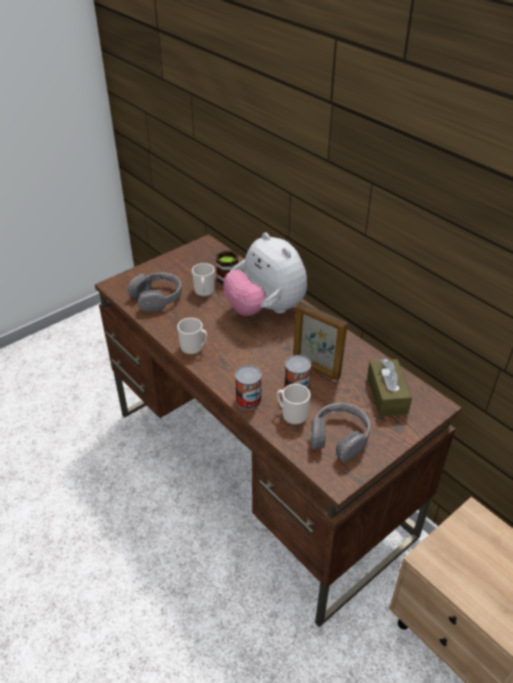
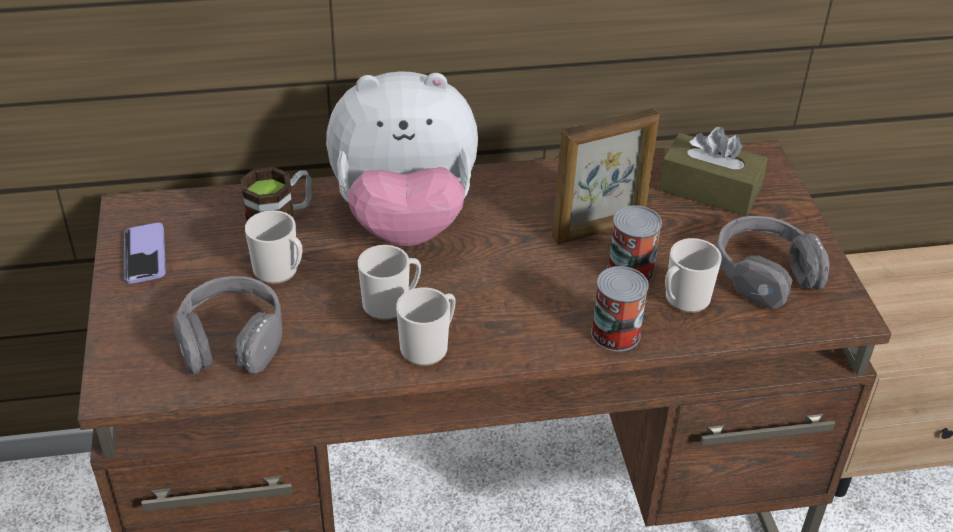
camera: 60 degrees left, 0 degrees up
none -> phone [124,223,166,284]
none -> mug [358,245,421,321]

